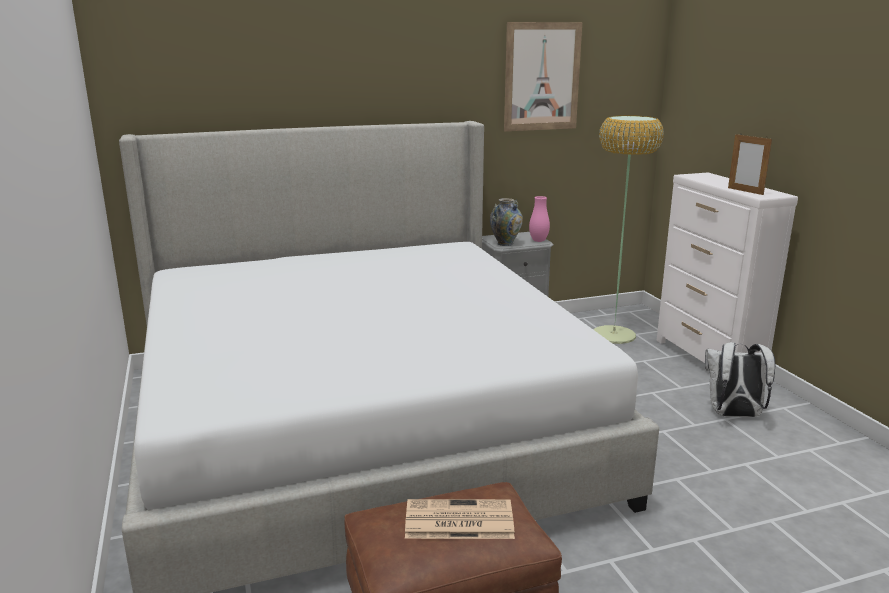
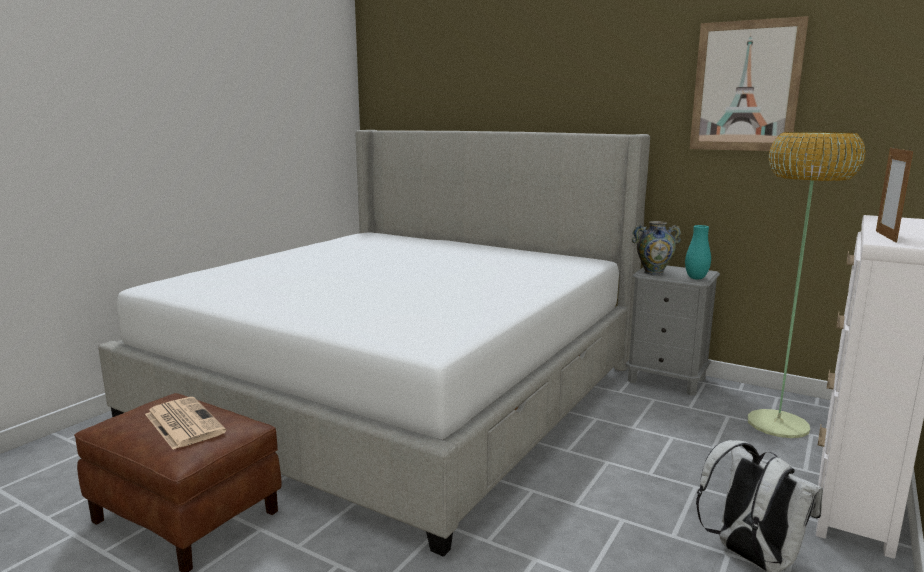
camera: 50 degrees right, 5 degrees down
pink vase [529,196,550,242] -> turquoise vase [685,225,711,279]

